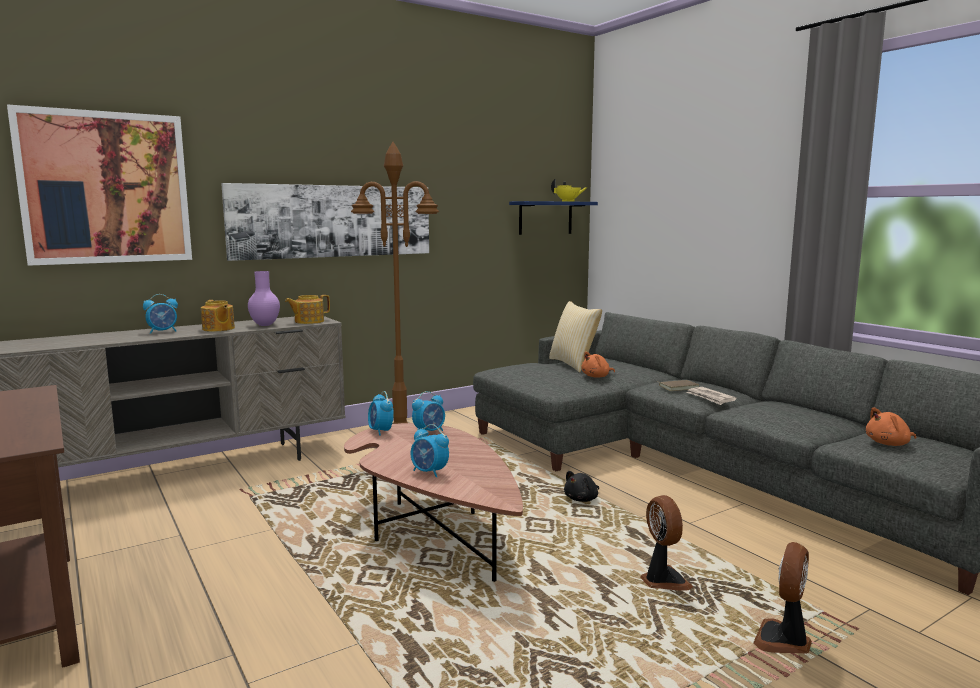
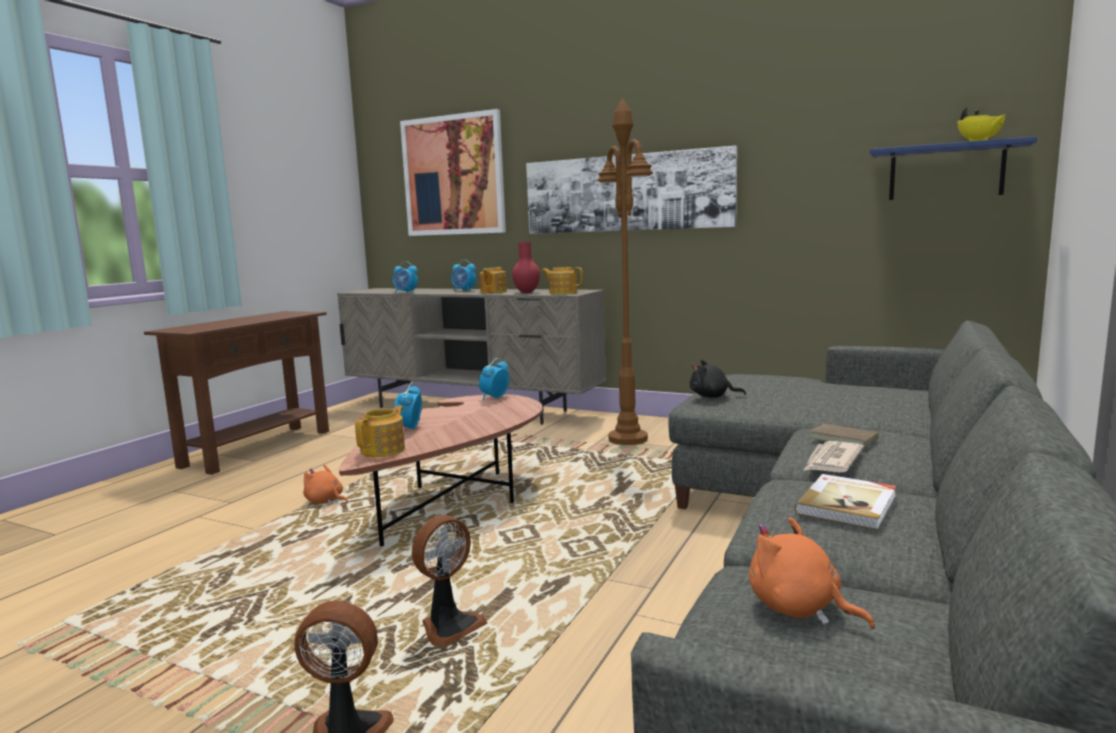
camera: 60 degrees right, 0 degrees up
purple vase [248,271,280,326] -> red vase [512,242,540,293]
alarm clock [412,391,445,431] -> alarm clock moved to [393,261,418,293]
pillow [549,301,602,373] -> none
black plush toy [564,471,599,502] -> black plush toy moved to [690,360,746,398]
orange plush toy [581,352,615,378] -> orange plush toy moved to [303,464,348,505]
none -> teapot [355,405,405,457]
none -> book [795,474,897,530]

